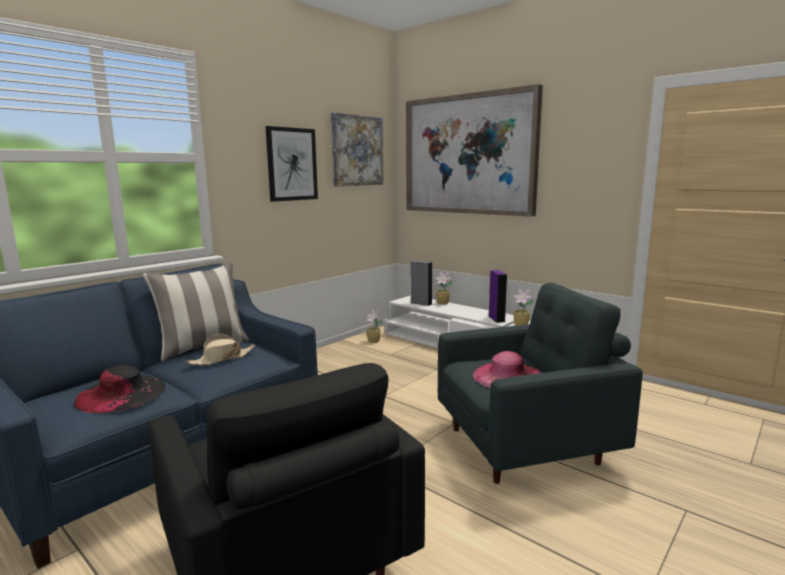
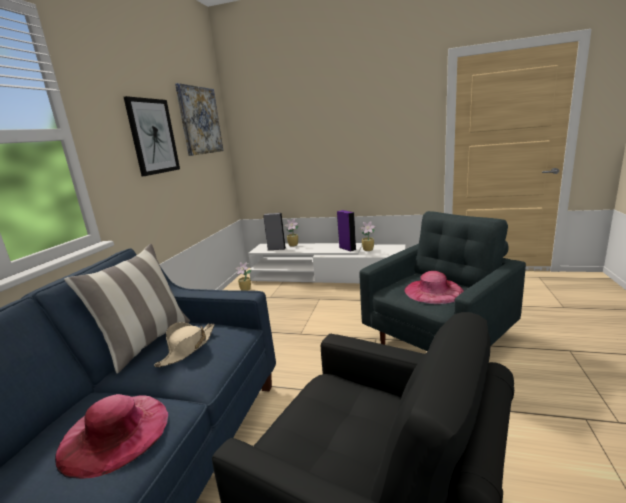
camera: 25 degrees left, 5 degrees up
black hat [74,365,165,413] -> pink hat [55,394,168,479]
picture [406,84,543,217] -> none

